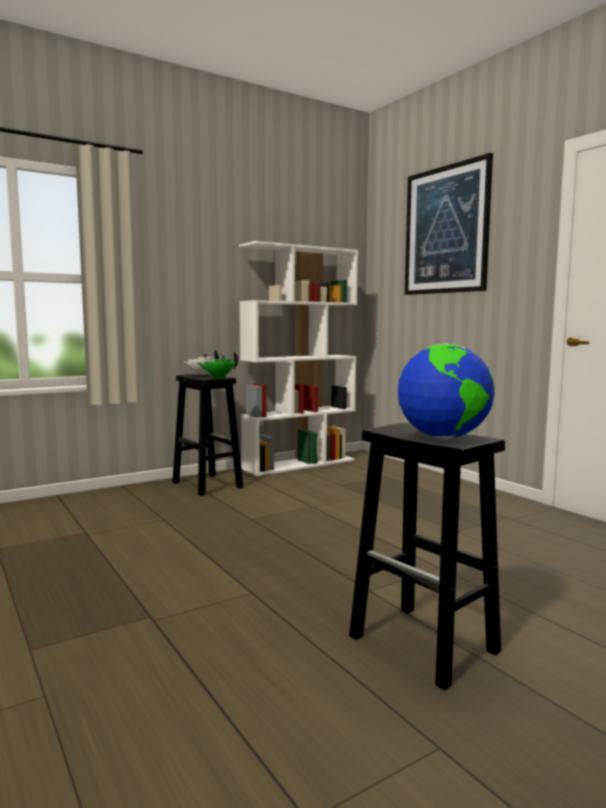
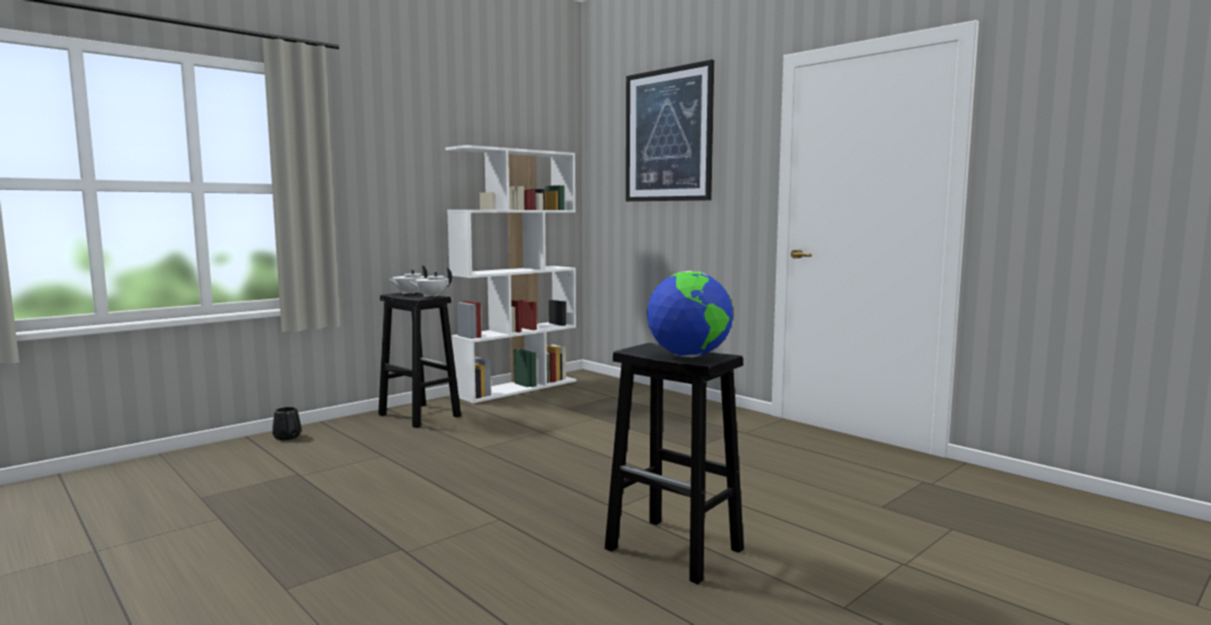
camera: 10 degrees left, 0 degrees up
green teapot [198,351,238,378] -> white teapot [408,267,452,297]
none -> black vase [272,407,302,440]

